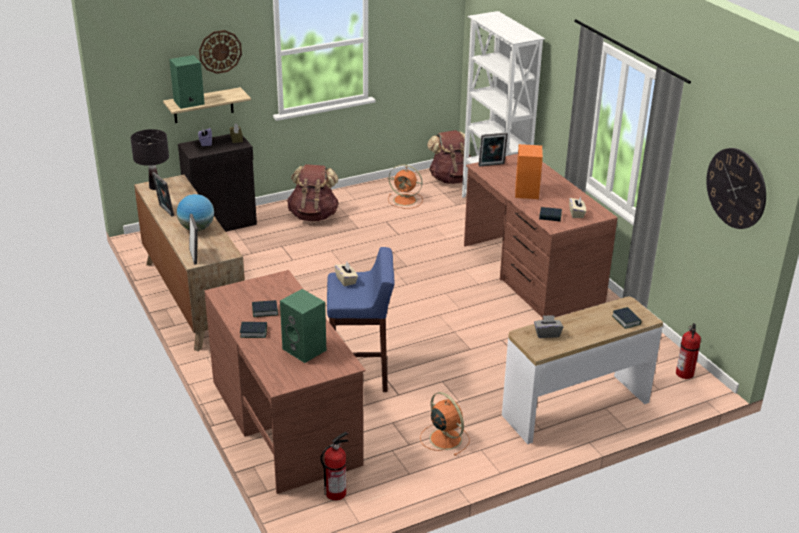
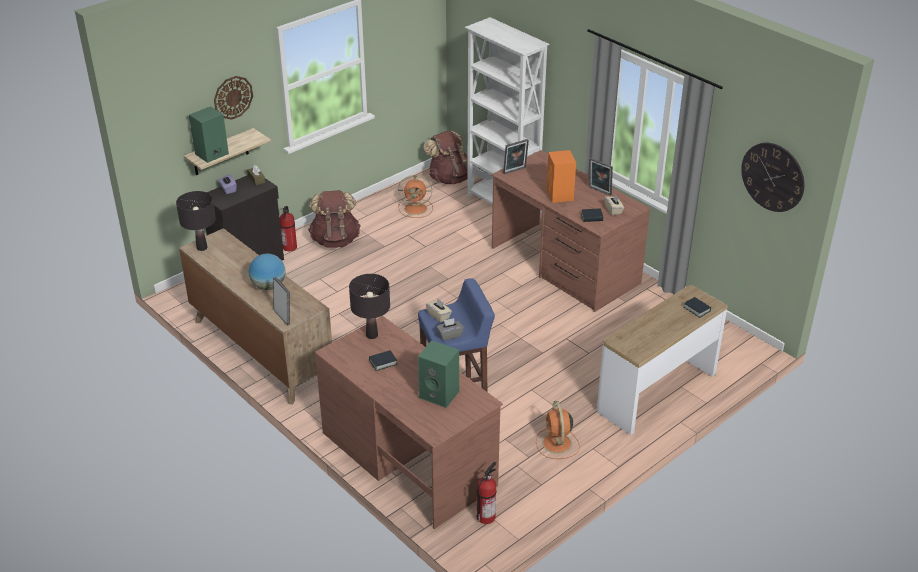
camera: 15 degrees left, 5 degrees up
picture frame [152,172,174,217] -> picture frame moved to [589,158,613,196]
book [240,322,267,338] -> none
orange fan [420,392,469,456] -> orange fan turned 135 degrees counterclockwise [536,401,580,459]
grey tissue box [534,315,563,338] -> grey tissue box moved to [436,318,464,341]
fire extinguisher [676,323,701,379] -> fire extinguisher moved to [280,206,297,251]
none -> black table lamp [349,274,390,339]

